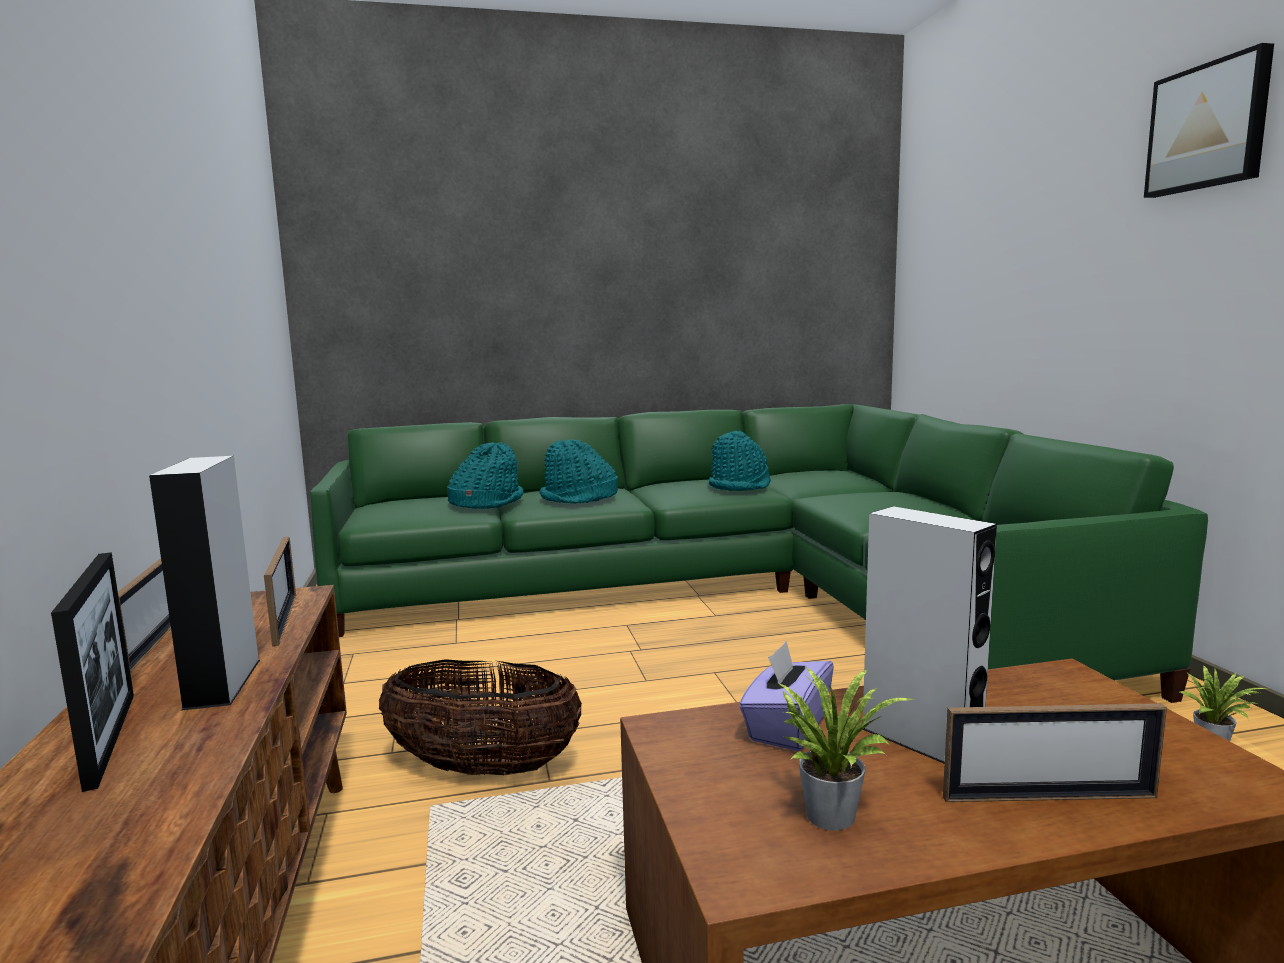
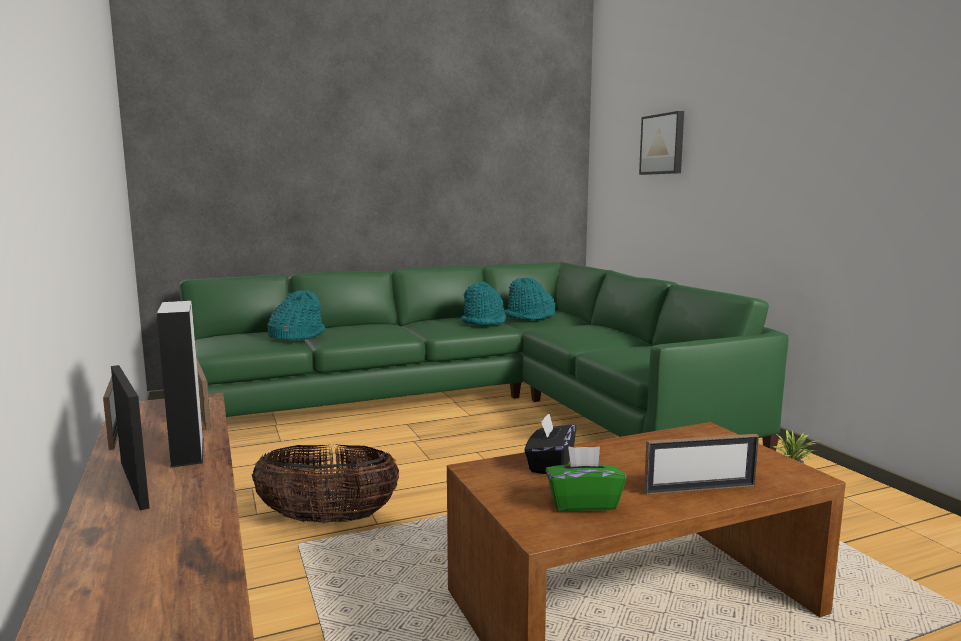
camera: 10 degrees left, 0 degrees up
turquoise hat [540,440,618,503] -> turquoise hat moved to [505,278,555,320]
purple tissue box [739,641,834,751] -> black tissue box [524,413,576,474]
potted plant [777,667,912,831] -> green tissue box [546,446,626,511]
grey speaker [863,506,997,764] -> none
picture [1144,43,1274,198] -> picture moved to [639,111,684,175]

